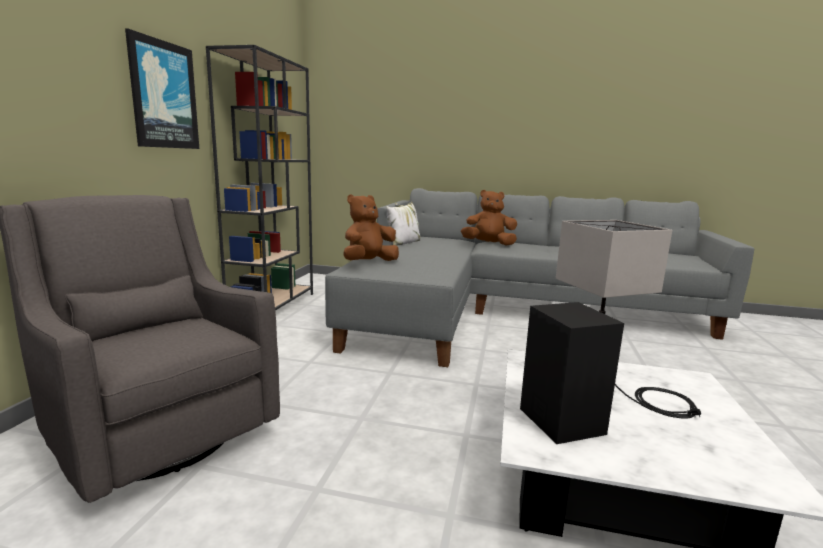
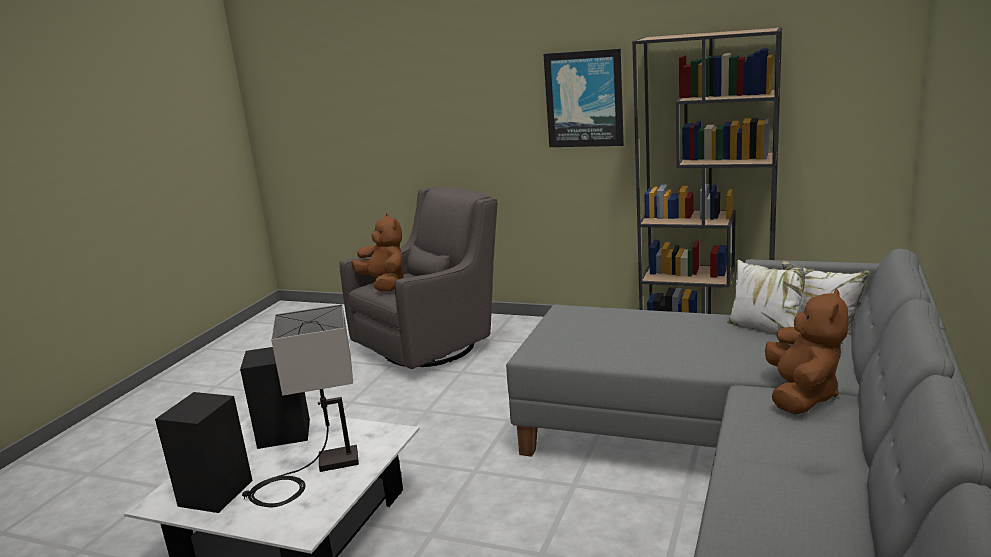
camera: 100 degrees right, 5 degrees up
brown plush toy [343,194,399,261] -> brown plush toy moved to [351,213,404,291]
none -> black speaker [155,392,253,513]

